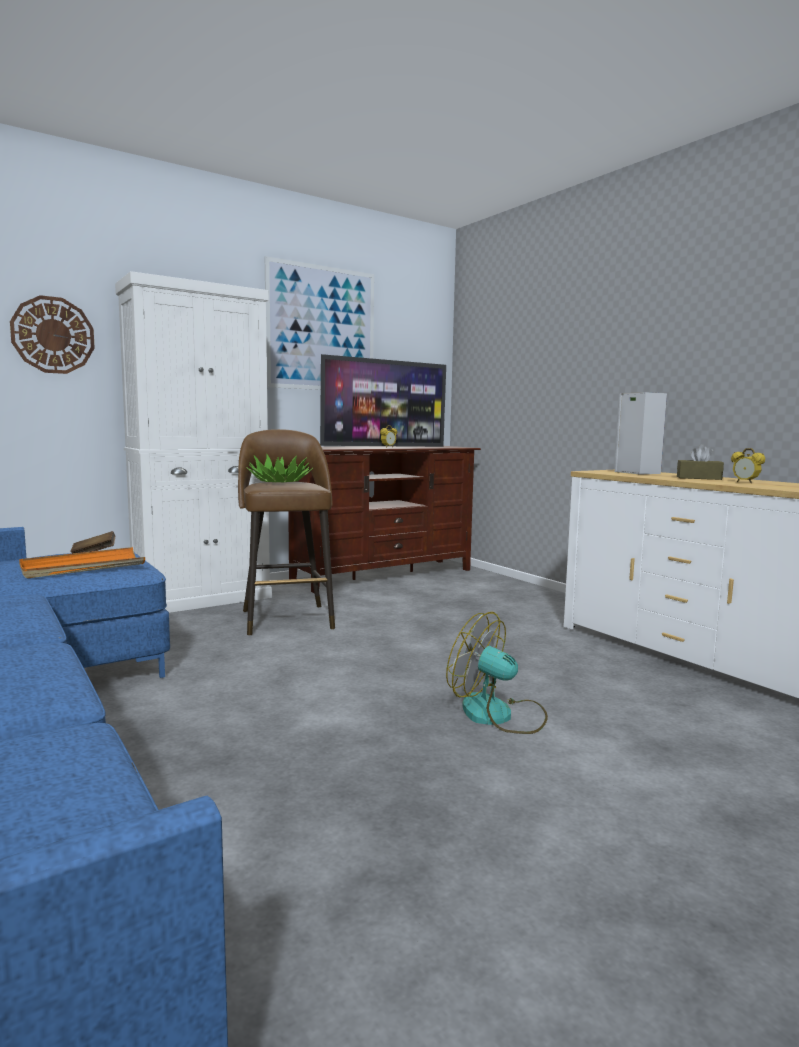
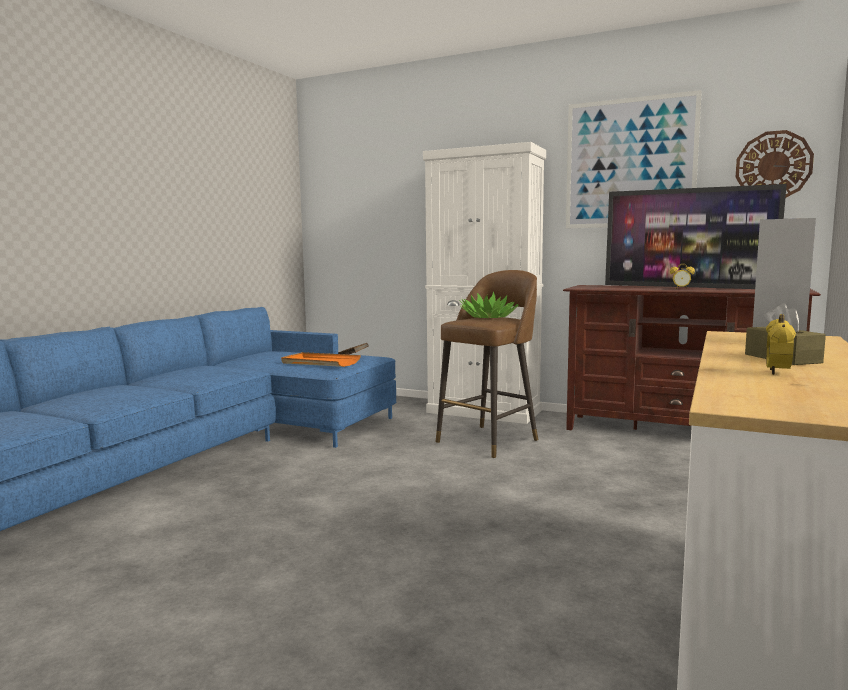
camera: 60 degrees right, 0 degrees up
wall clock [10,295,95,374] -> wall clock moved to [736,130,814,198]
fan [446,612,548,734] -> none

